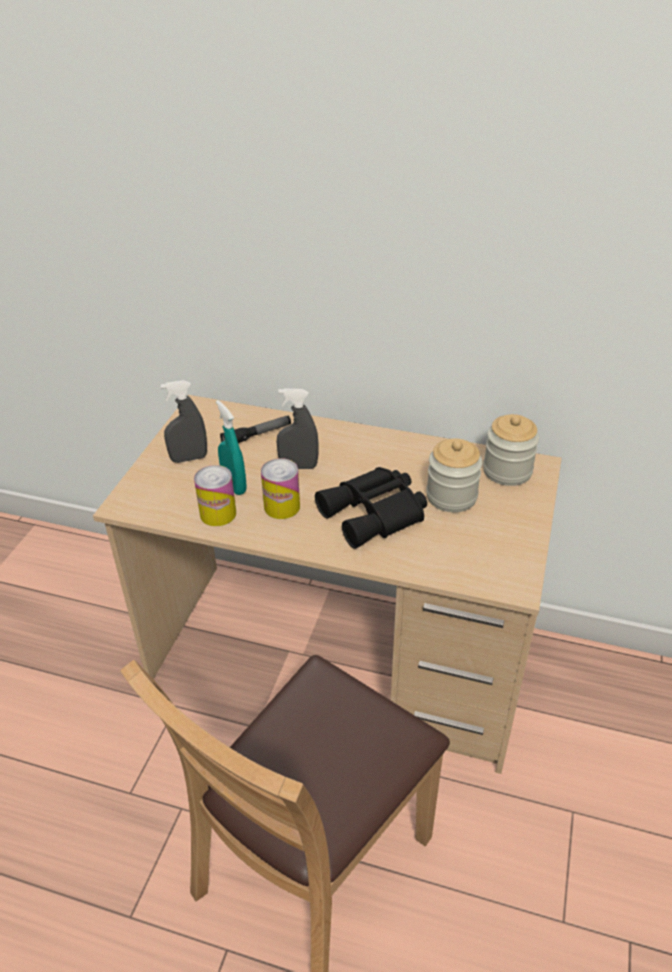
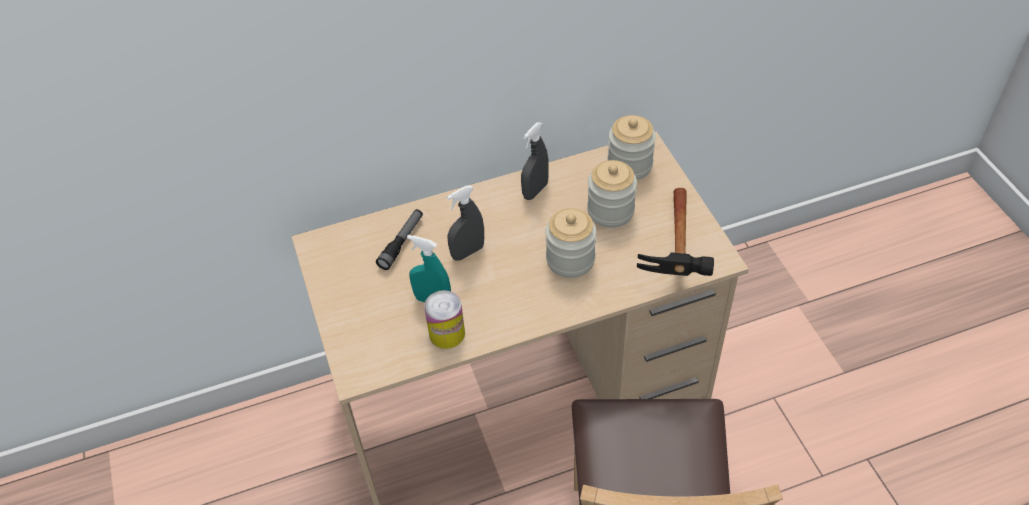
camera: 35 degrees left, 10 degrees up
grey spray bottle [161,380,207,463] -> grey spray bottle moved to [521,122,549,200]
can [261,458,300,519] -> none
black binoculars [315,467,427,549] -> jar [546,208,596,278]
none -> hammer [637,188,714,276]

